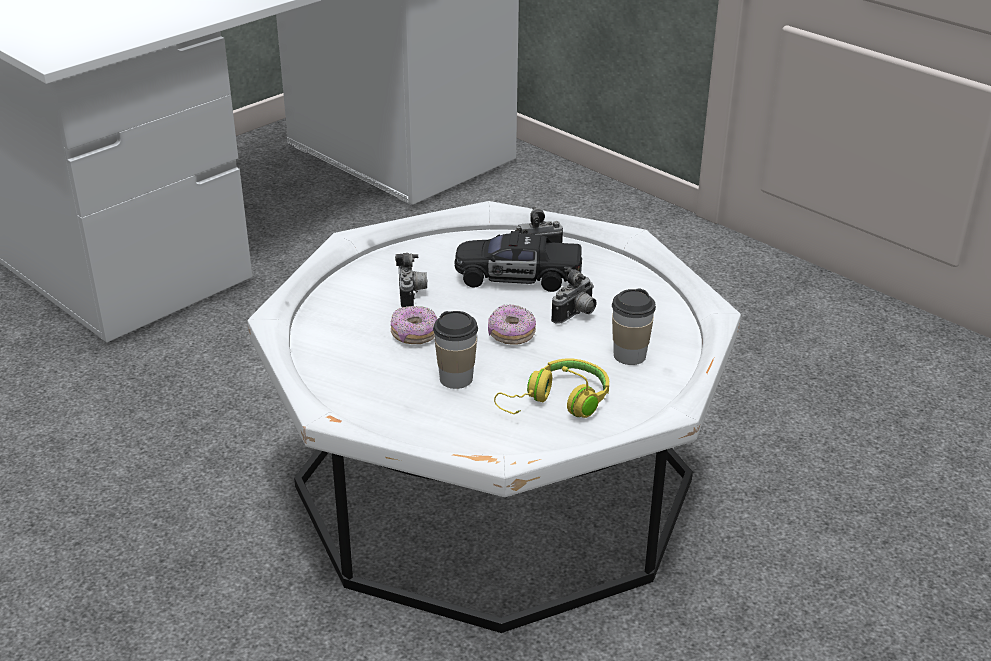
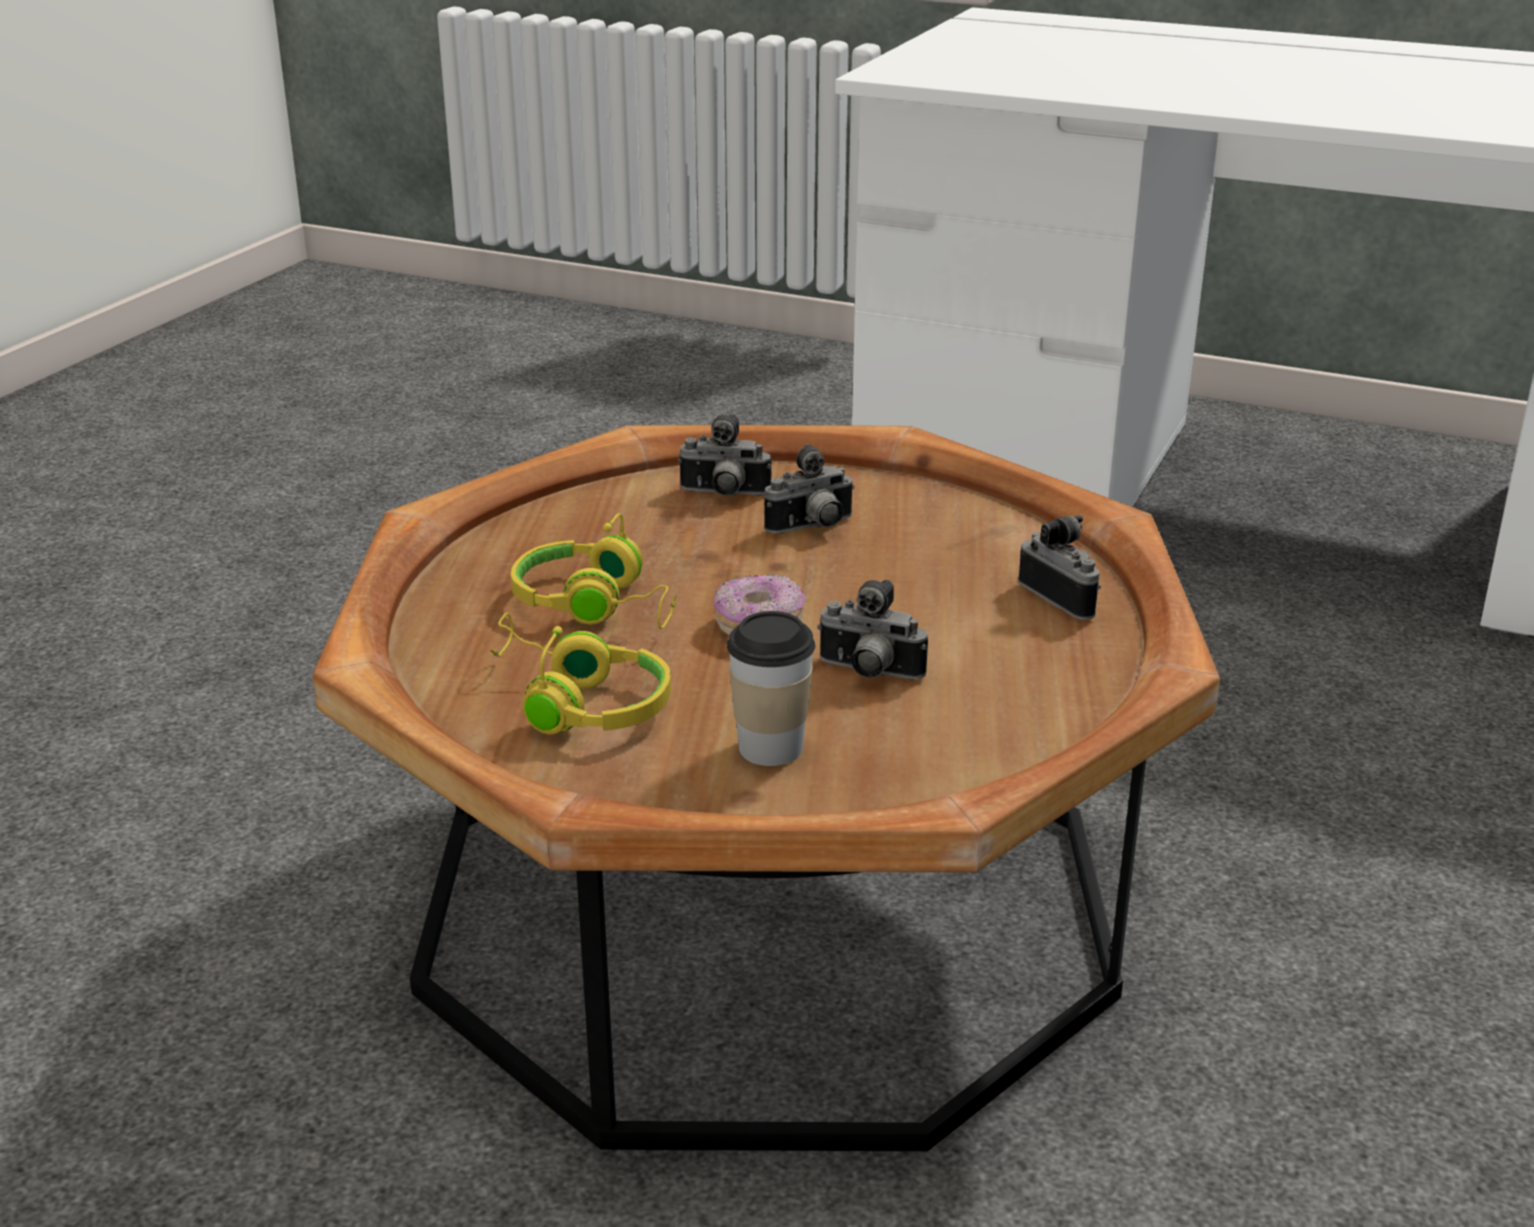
camera: 70 degrees right, 5 degrees down
white coffee table [247,201,741,633] -> brown coffee table [313,425,1220,1151]
donut [391,306,437,344] -> none
cup [433,311,478,389] -> yellow headphones [510,513,677,629]
black toy car [454,231,582,292] -> none
none -> camera [678,414,771,496]

